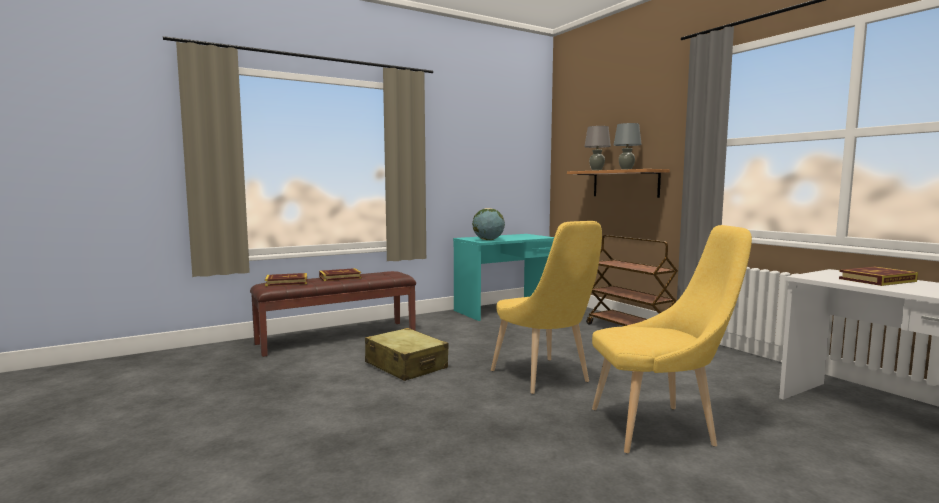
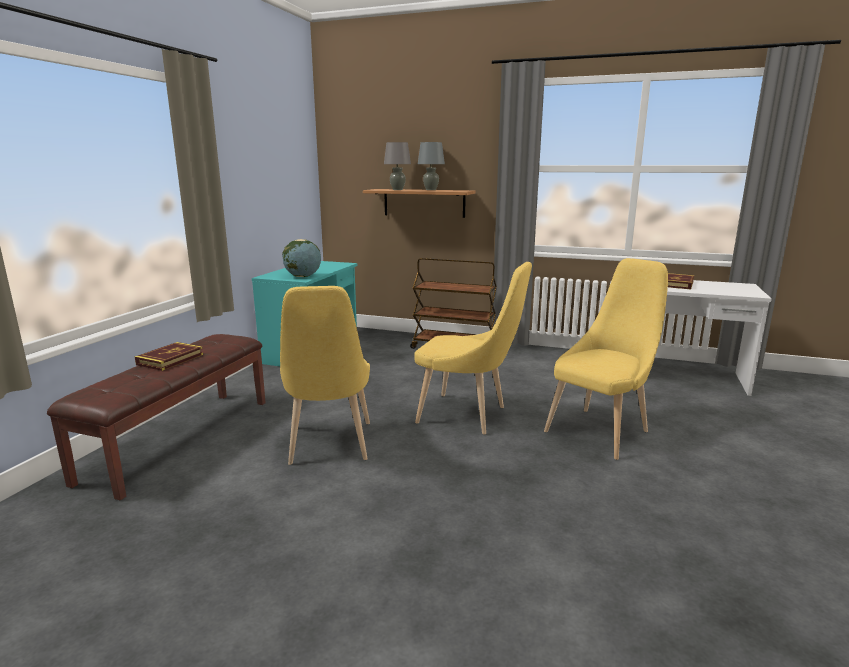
camera: 40 degrees left, 10 degrees up
book [265,273,307,286] -> none
beige suitcase [365,328,449,381] -> yellow chair [280,286,370,465]

